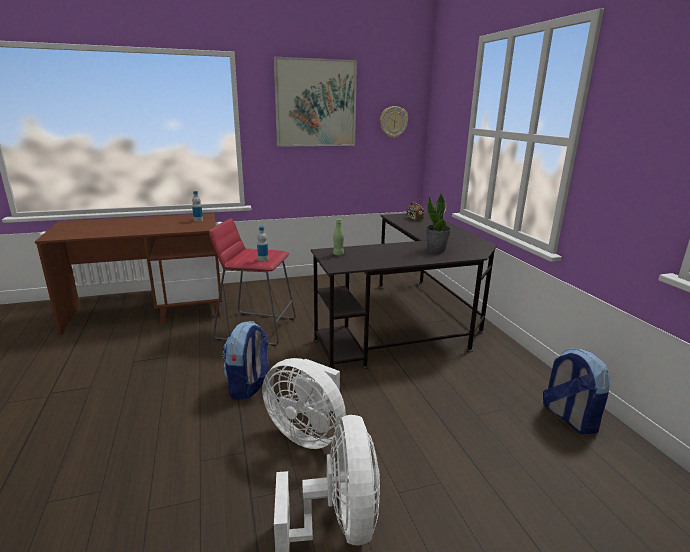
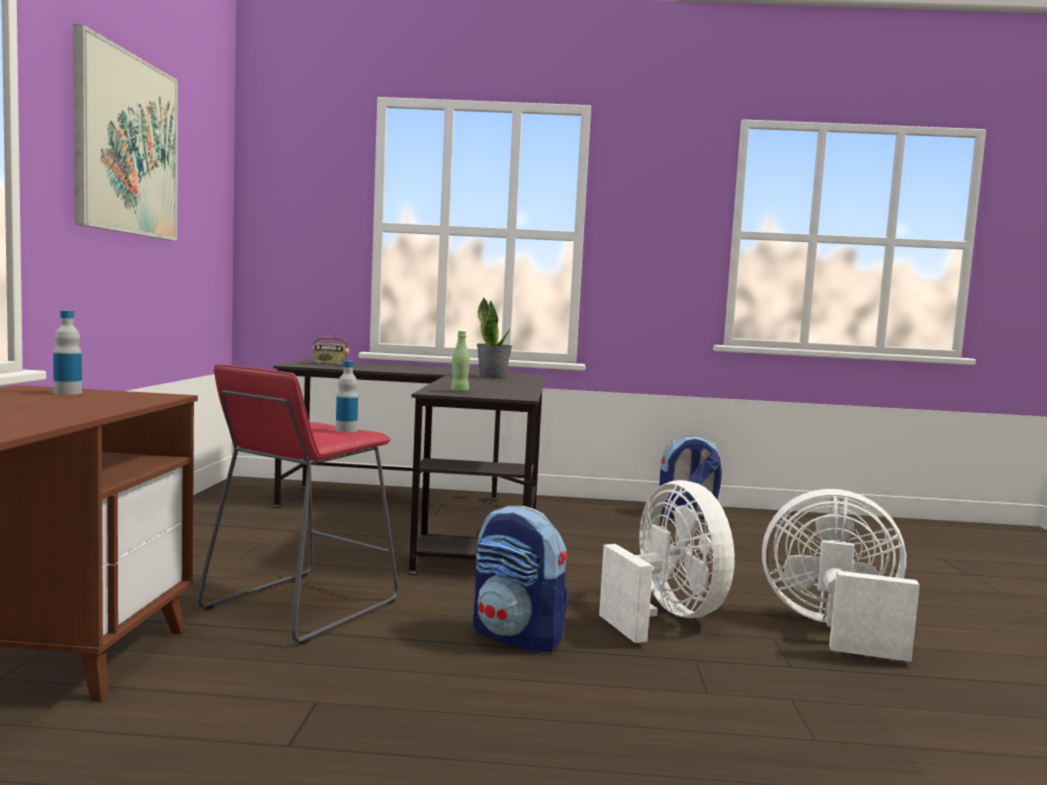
camera: 70 degrees left, 15 degrees down
white fan [262,358,346,449] -> white fan turned 75 degrees counterclockwise [599,480,735,643]
wall clock [380,106,408,138] -> none

